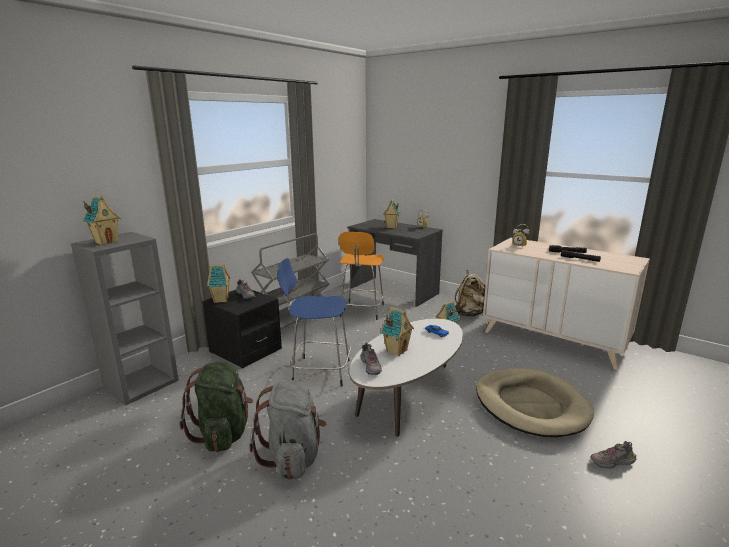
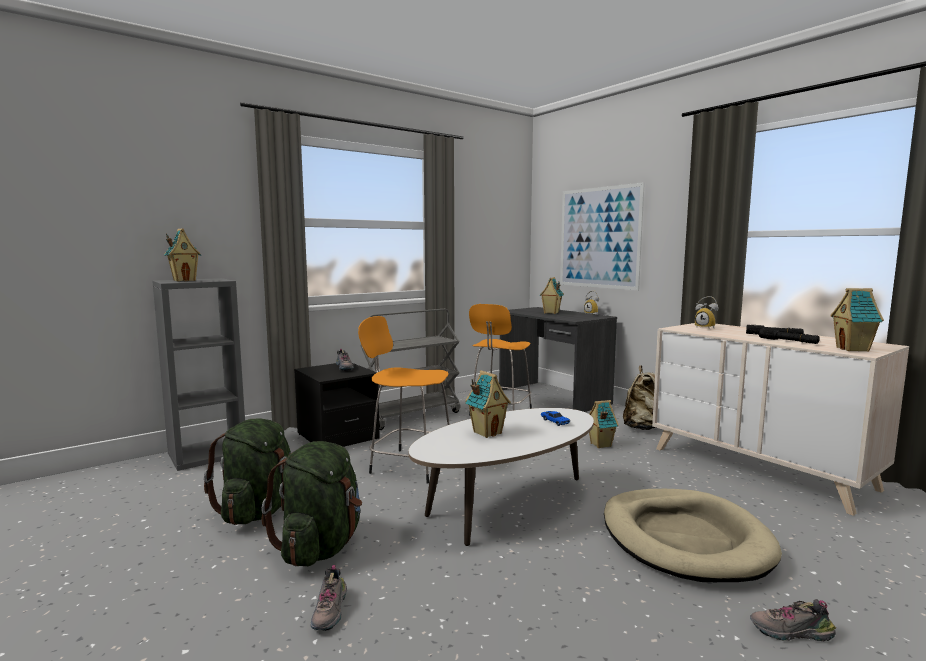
camera: 15 degrees right, 10 degrees down
toy house [207,264,230,303] -> toy house moved to [830,288,884,352]
grey backpack [249,380,326,480] -> green backpack [261,441,362,567]
blue stool [277,258,351,387] -> orange stool [358,316,450,484]
shoe [360,343,382,375] -> shoe moved to [311,565,347,631]
none -> picture [560,182,645,290]

